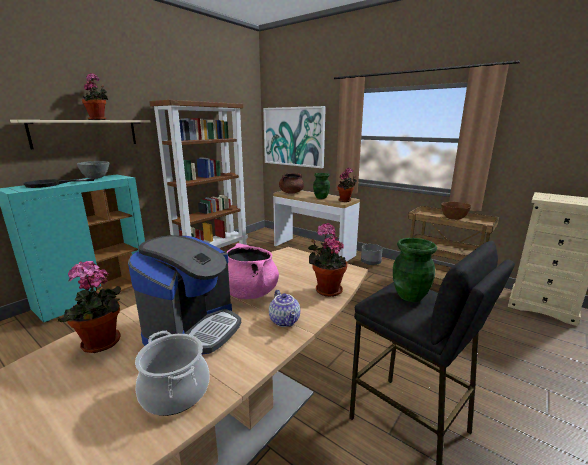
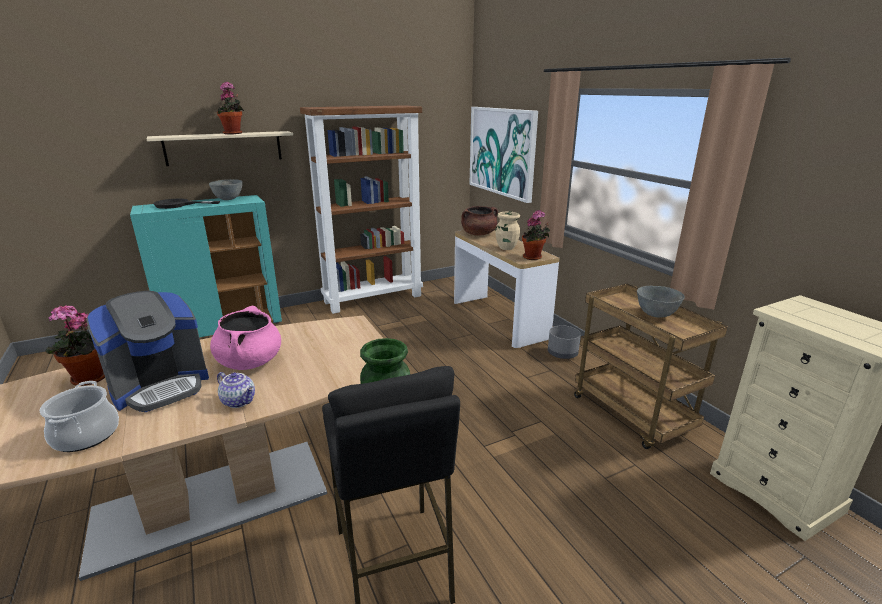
camera: 25 degrees right, 5 degrees up
teapot [269,290,300,327] -> teapot turned 60 degrees counterclockwise [217,372,255,408]
potted plant [308,223,347,297] -> none
green vase [313,173,330,199] -> beige vase [495,212,520,250]
brown bowl [441,202,471,220] -> grey bowl [637,286,685,318]

